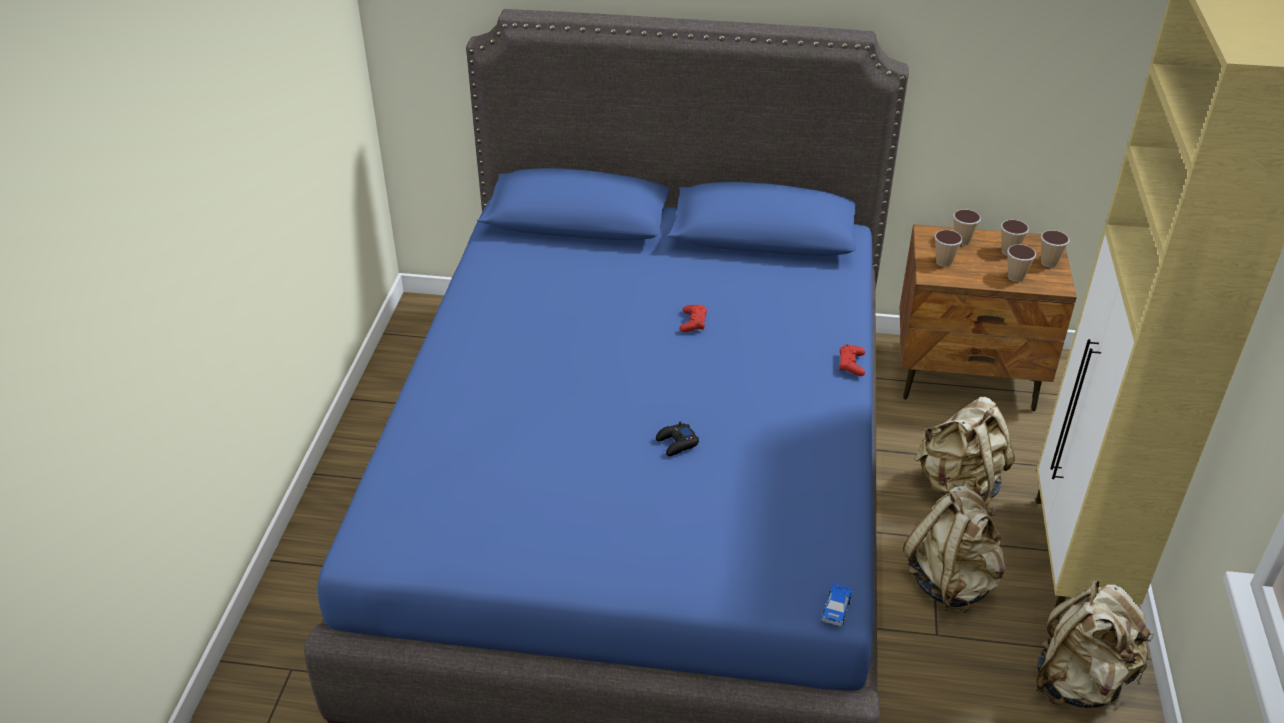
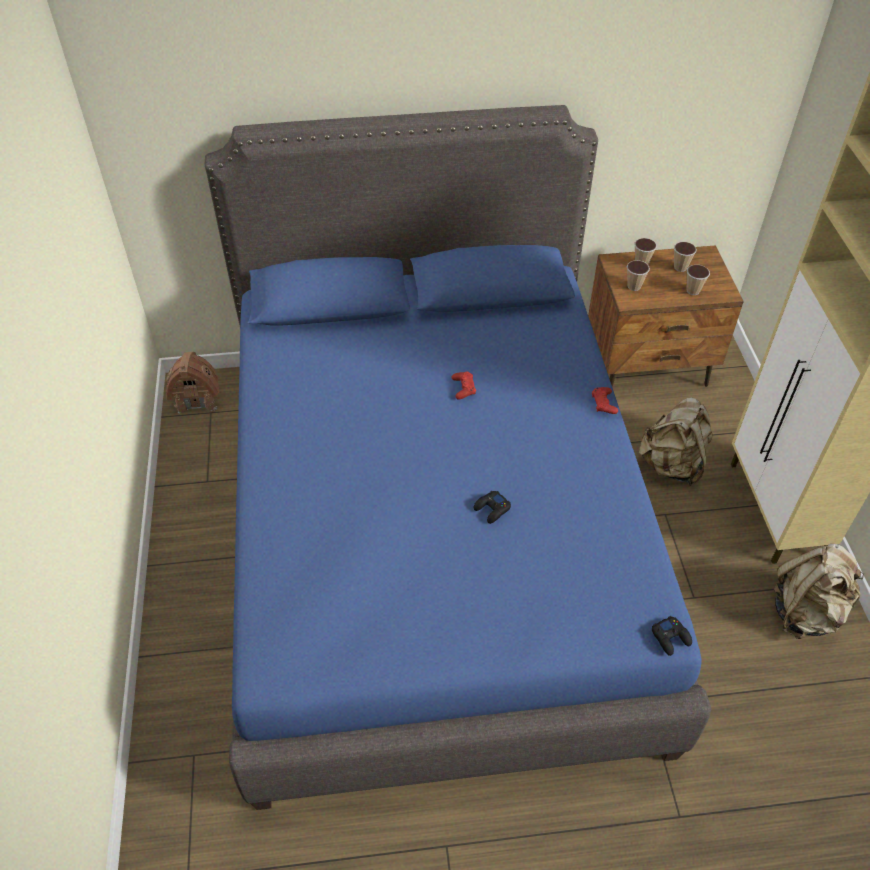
camera: 15 degrees left, 10 degrees up
toy car [821,583,852,626] -> black game controller [652,616,692,656]
beige backpack [903,486,1005,613] -> none
cup [1041,230,1069,267] -> none
none -> toy house [166,352,220,414]

